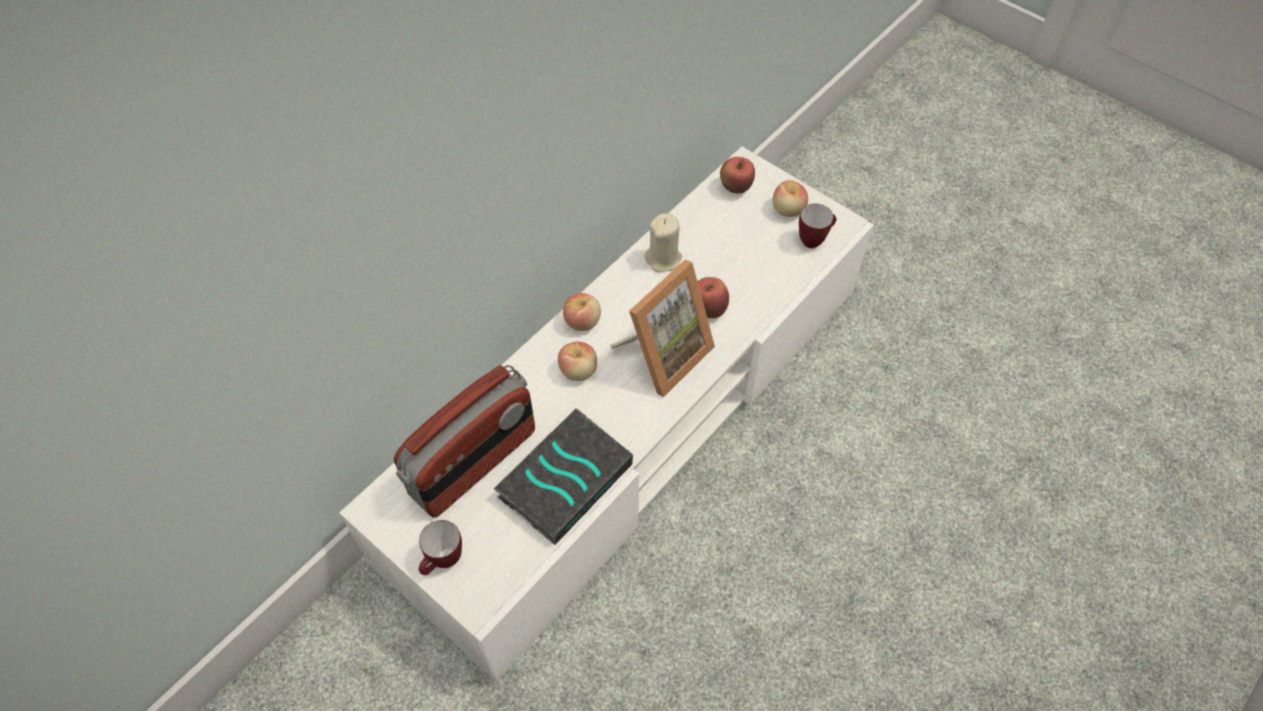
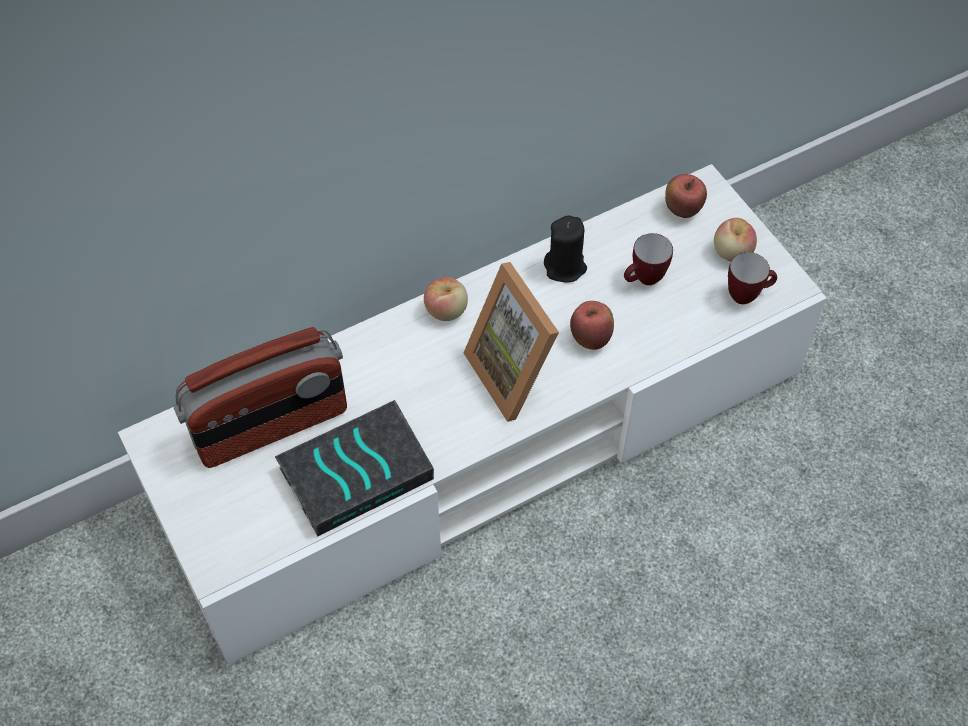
camera: 20 degrees right, 0 degrees up
mug [419,520,462,575] -> mug moved to [624,233,673,285]
apple [558,341,597,381] -> none
picture frame [610,259,715,397] -> picture frame turned 90 degrees clockwise [464,262,559,422]
beige candle [645,213,682,272] -> black candle [544,216,587,283]

